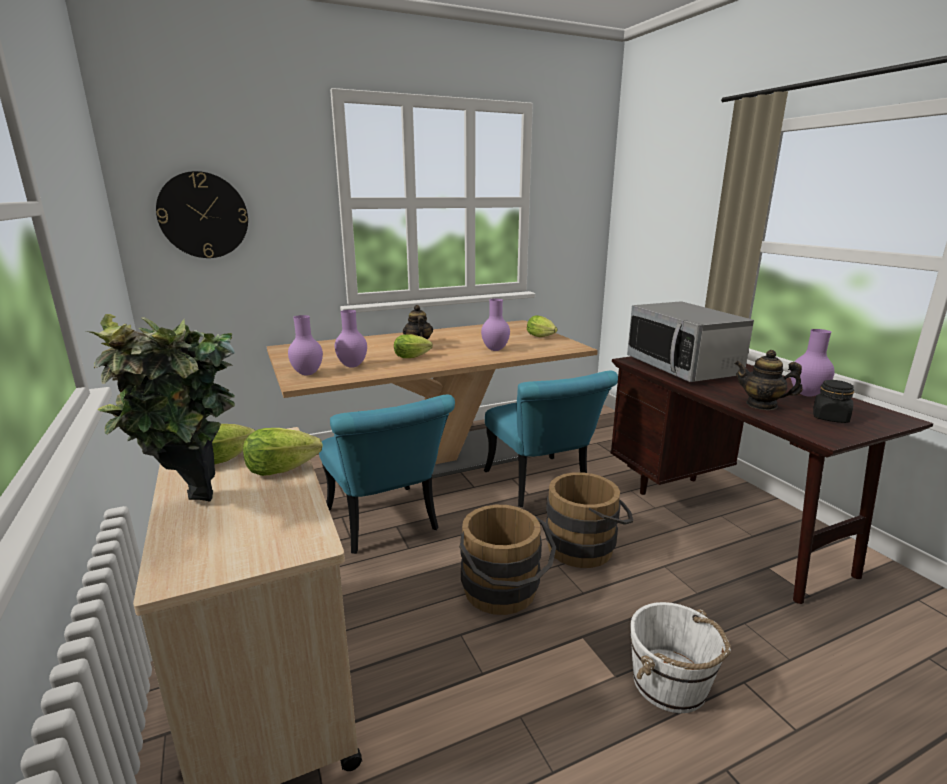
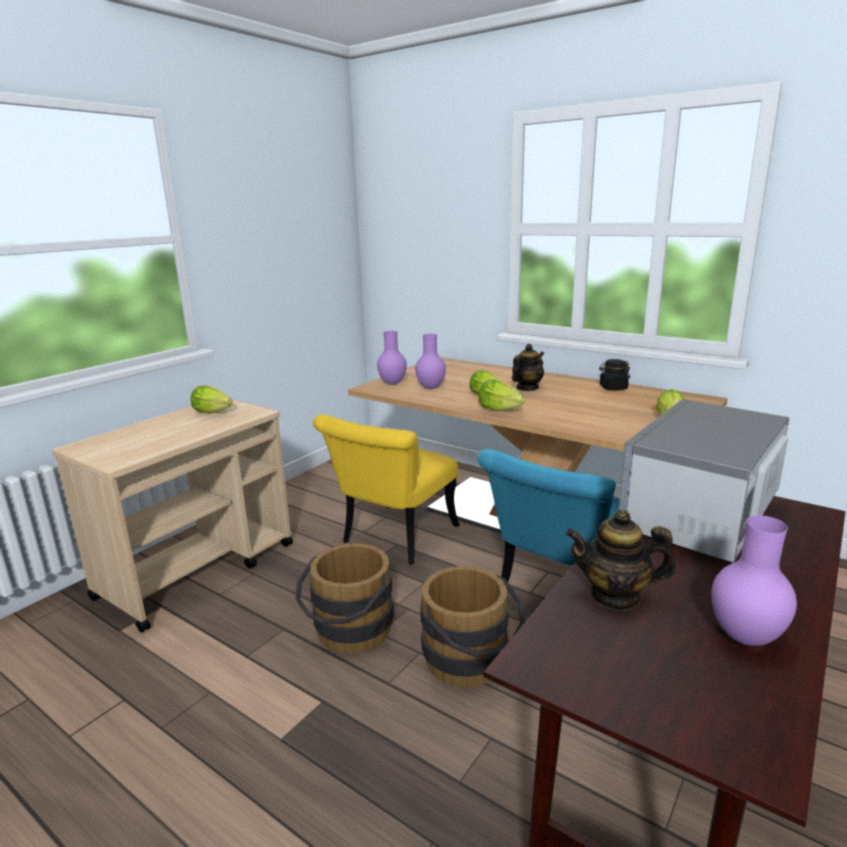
camera: 60 degrees right, 0 degrees up
potted plant [87,314,235,502] -> none
wall clock [156,171,248,258] -> none
lettuce [243,428,323,476] -> lettuce moved to [478,379,525,411]
turquoise chair [319,394,455,554] -> yellow chair [313,415,460,564]
purple vase [481,299,510,351] -> none
white bucket [630,602,731,713] -> none
teapot [735,350,802,410] -> teapot turned 75 degrees counterclockwise [566,510,676,611]
black jar [813,380,854,423] -> black jar moved to [599,359,630,390]

